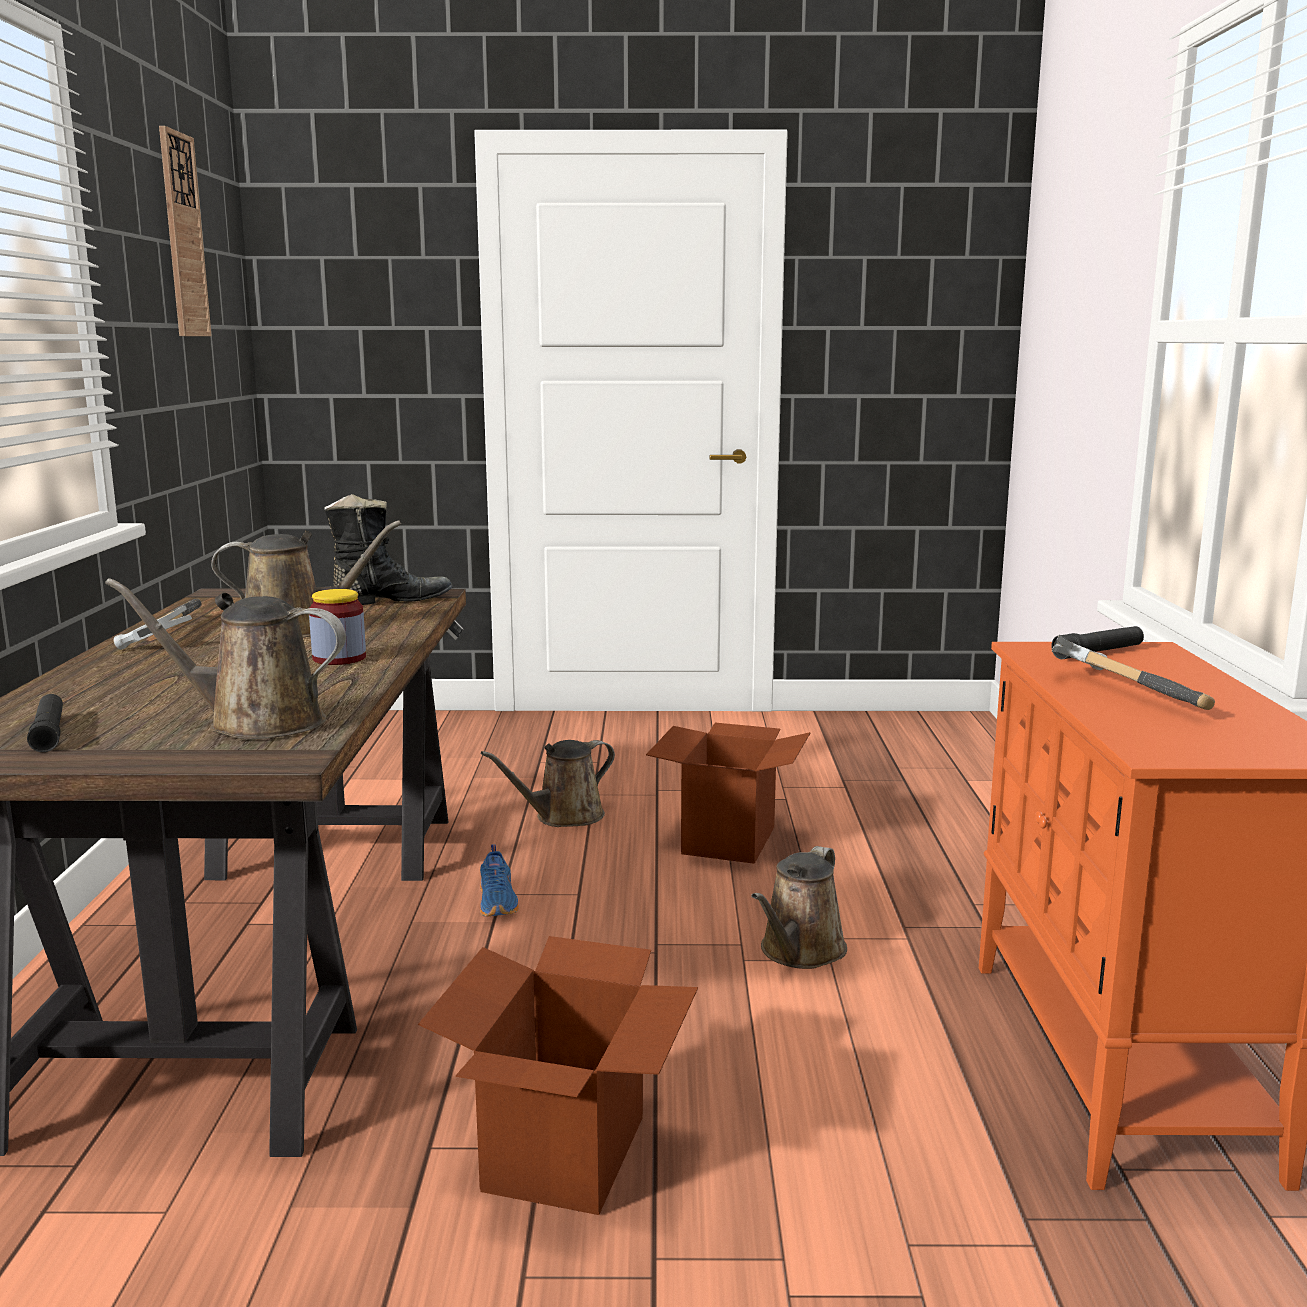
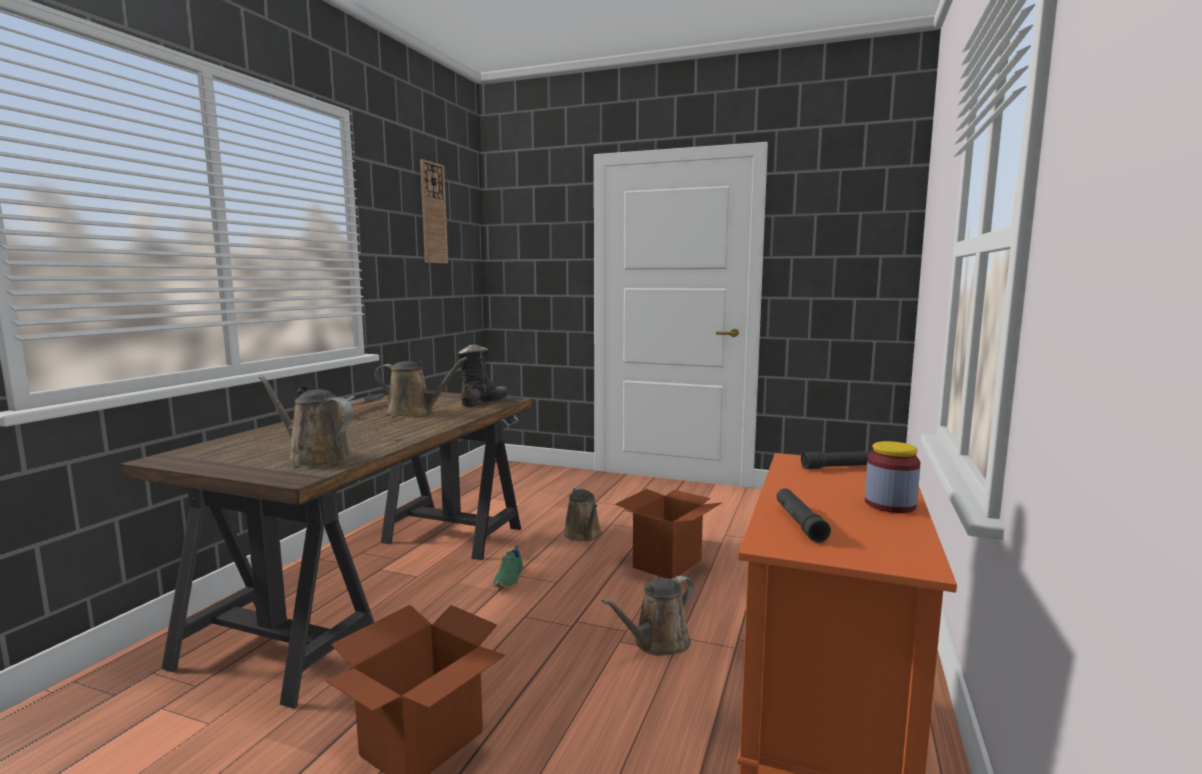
camera: 20 degrees right, 5 degrees down
black flashlight [27,694,63,752] -> black flashlight moved to [776,488,831,543]
jar [309,589,366,665] -> jar moved to [865,441,920,513]
black boot [324,494,453,605] -> black boot turned 60 degrees counterclockwise [458,344,509,407]
blue shoe [480,844,519,917] -> green shoe [493,545,523,588]
brown watering can [481,740,615,827] -> brown watering can turned 90 degrees counterclockwise [563,487,602,541]
hammer [1051,634,1215,710] -> none

